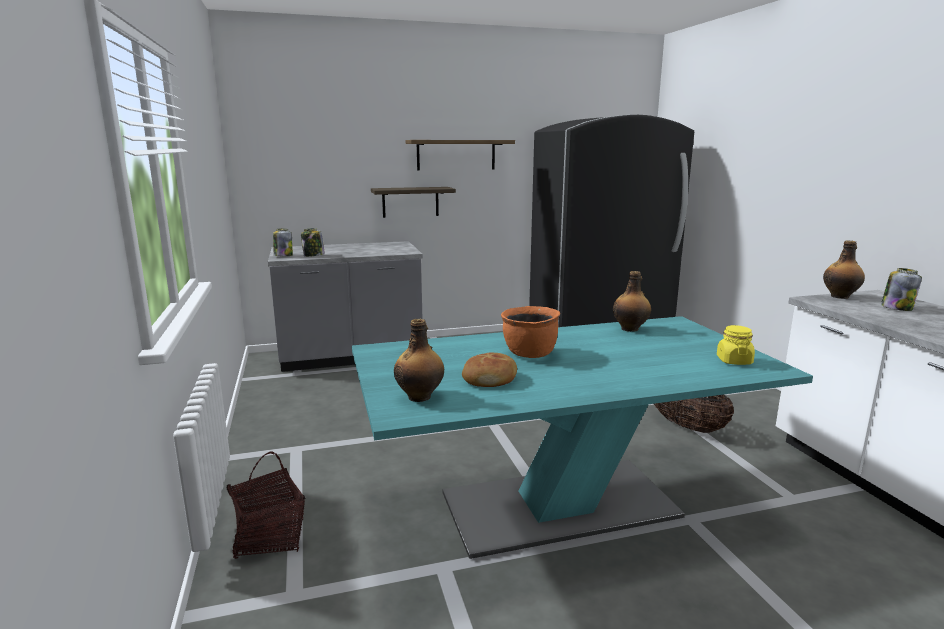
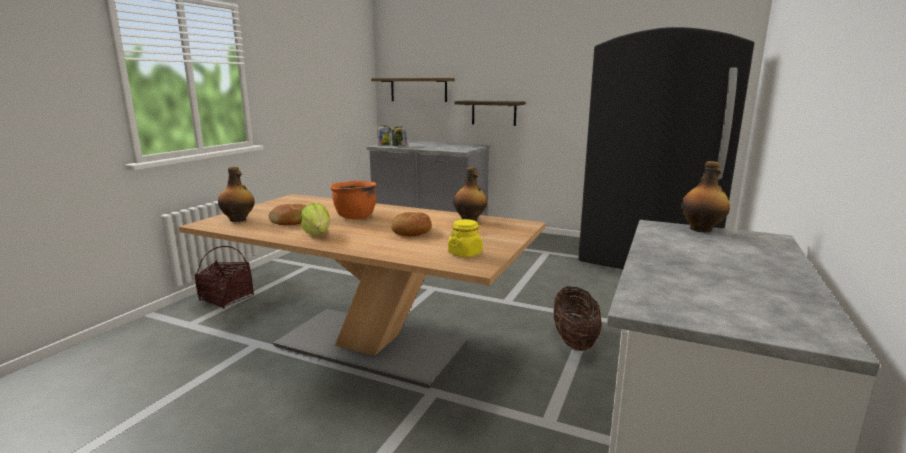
camera: 40 degrees right, 0 degrees up
turquoise dining table [352,316,813,559] -> beige dining table [179,194,546,388]
shelf [406,140,515,170] -> shelf moved to [371,78,455,102]
jar [881,268,922,311] -> none
none -> lettuce [301,203,330,236]
none -> bread [392,212,432,236]

